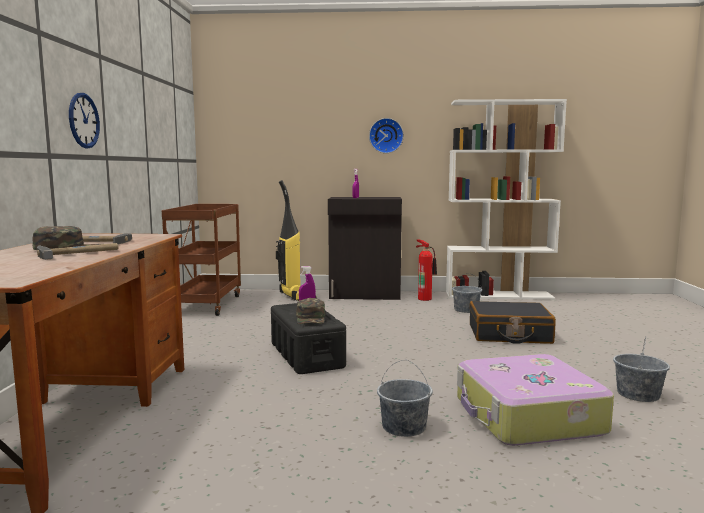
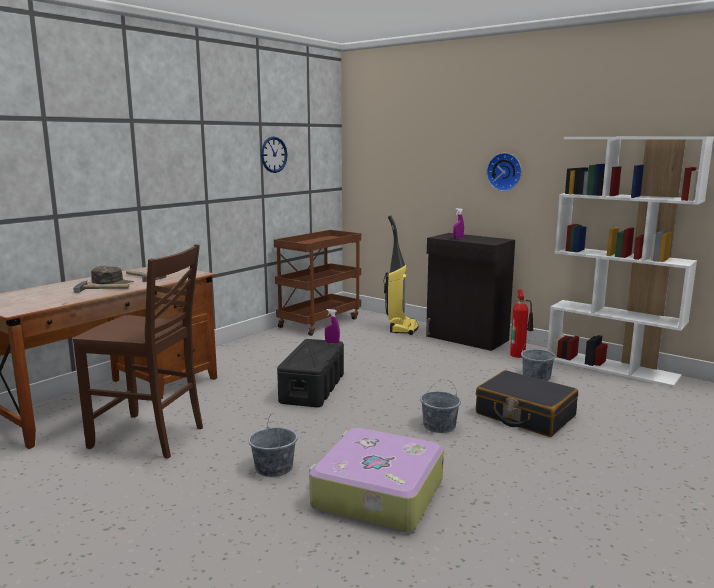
camera: 35 degrees right, 5 degrees up
wall clock [69,93,100,148] -> wall clock moved to [261,136,287,173]
green cap [296,298,325,324] -> none
grey bucket [613,337,670,402] -> grey bucket moved to [420,379,461,433]
none -> brown chair [73,244,203,459]

